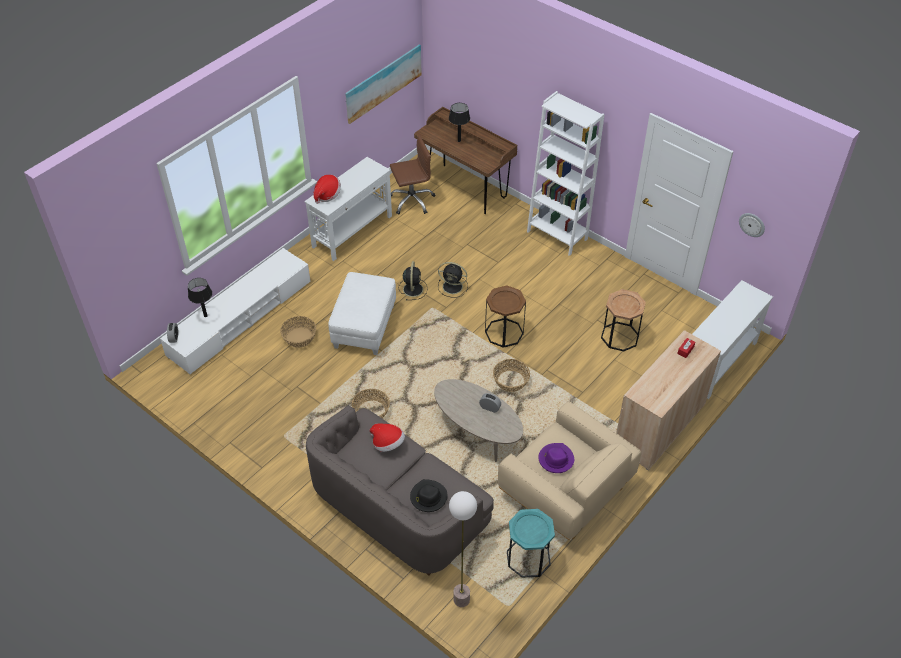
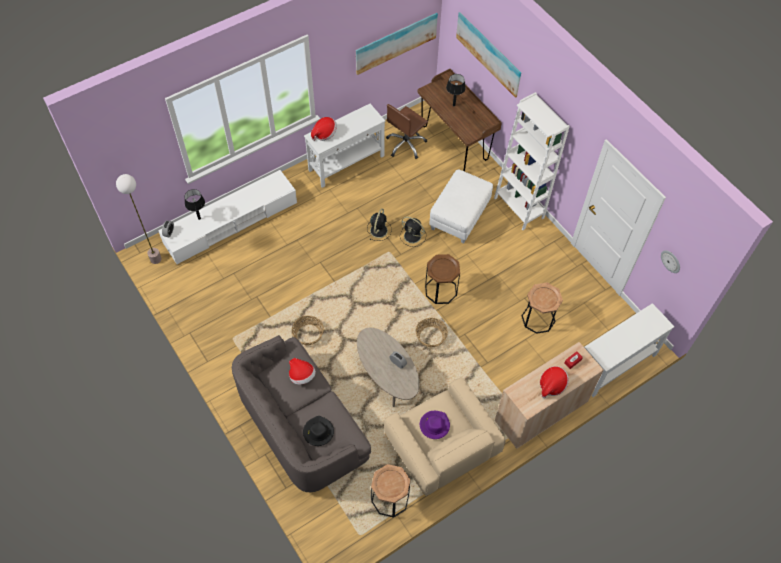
camera: 15 degrees right, 10 degrees up
basket [280,316,316,348] -> none
white ottoman [328,272,396,355] -> white ottoman moved to [429,169,493,244]
brown office chair [390,135,435,214] -> brown office chair turned 135 degrees clockwise [386,104,428,159]
floor lamp [449,491,477,607] -> floor lamp moved to [116,174,162,264]
turquoise side table [507,509,555,578] -> brown side table [371,464,411,518]
none -> picture [456,12,521,98]
none -> hat [540,366,569,398]

